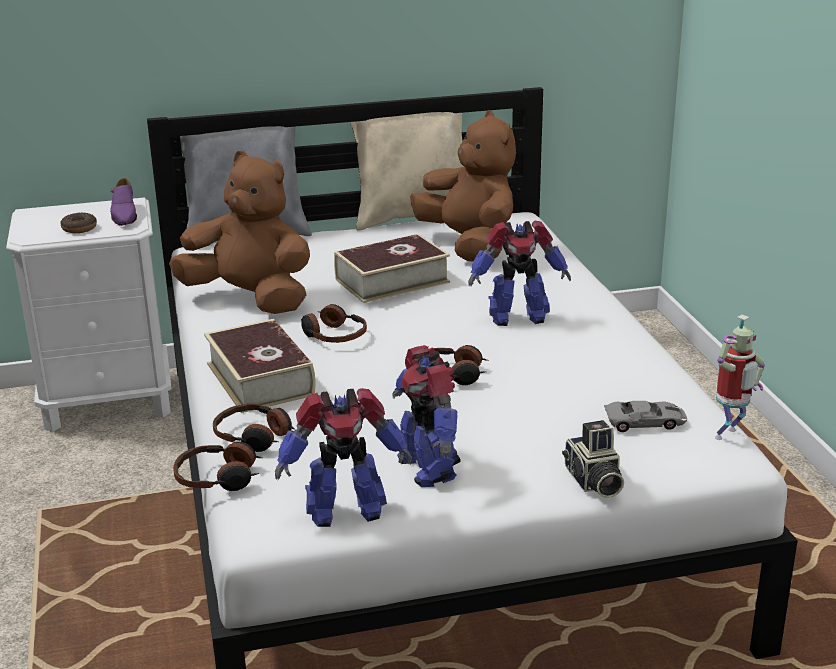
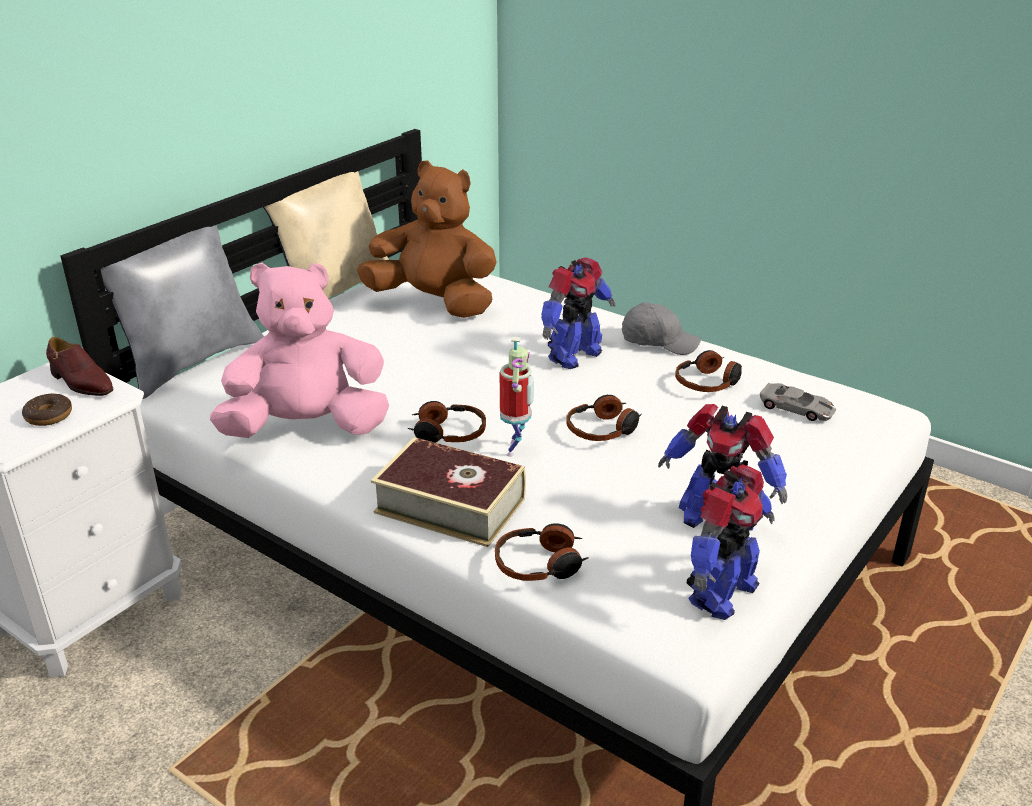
camera: 40 degrees left, 5 degrees up
purple shoe [110,178,137,226] -> brown shoe [46,337,113,396]
brown plush toy [169,150,310,314] -> pink plush toy [210,263,389,438]
headphones [173,441,262,491] -> headphones moved to [675,350,742,392]
book [334,234,450,303] -> none
camera [562,420,624,498] -> none
grey toy car [604,401,687,432] -> grey toy car turned 75 degrees clockwise [760,383,836,421]
toy robot [715,315,765,440] -> toy robot moved to [500,337,534,457]
none -> grey cap [622,302,701,355]

